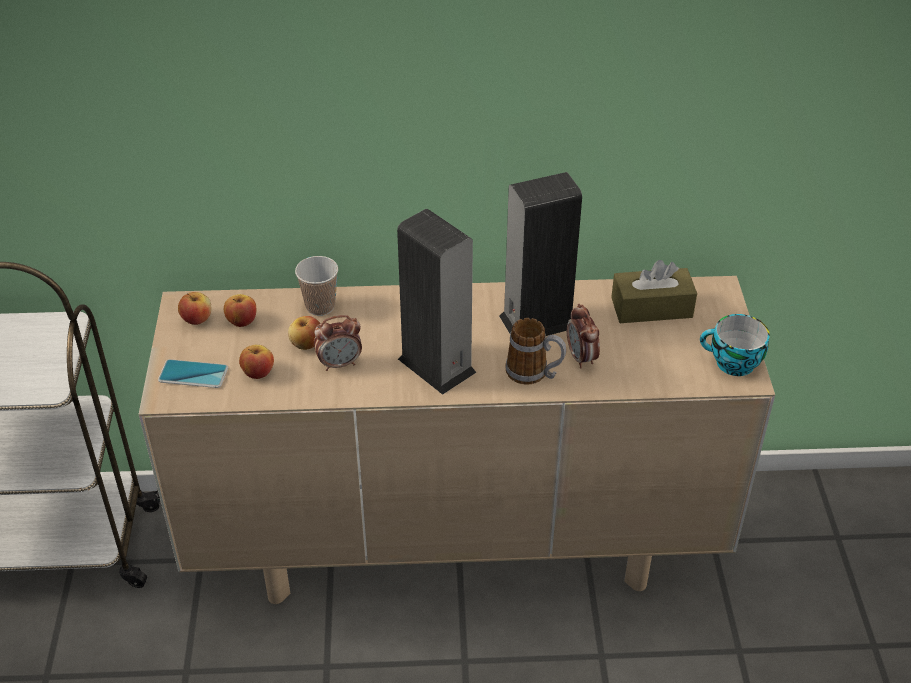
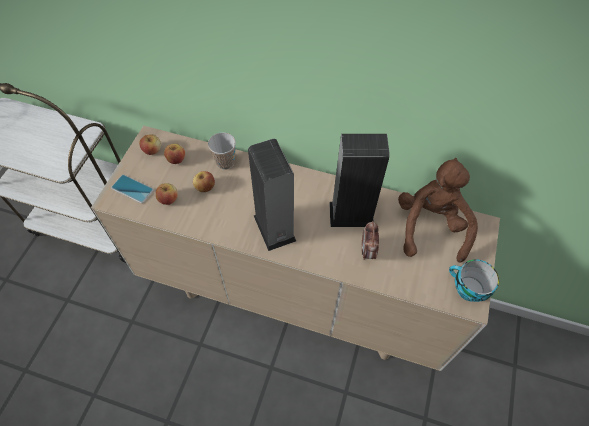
camera: 20 degrees right, 15 degrees up
alarm clock [314,315,362,371] -> none
mug [506,318,566,384] -> none
brown tissue box [611,260,697,323] -> brown plush toy [398,158,478,263]

